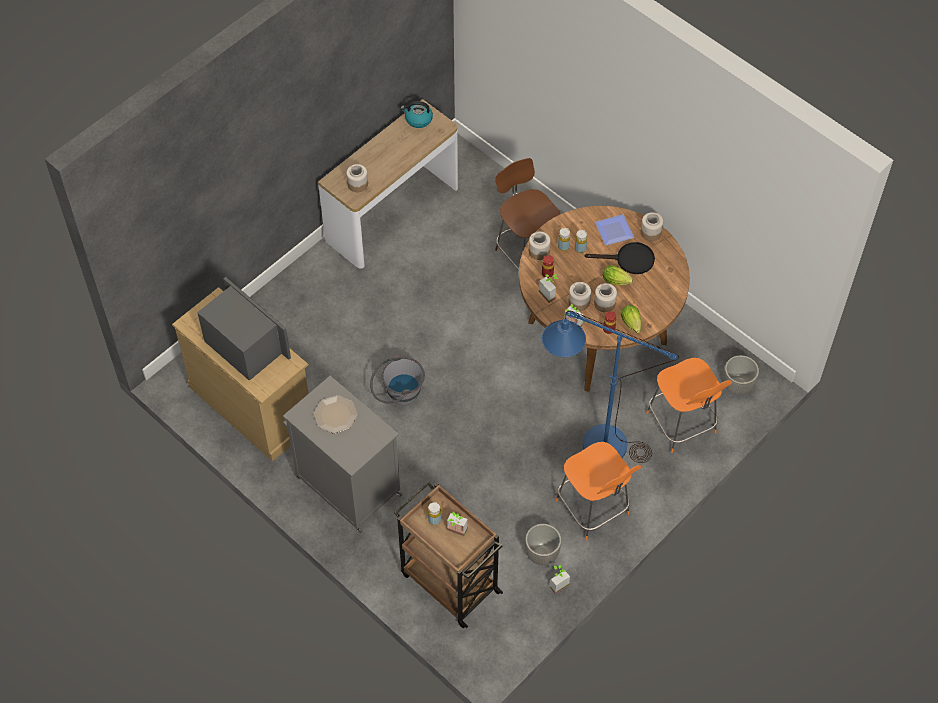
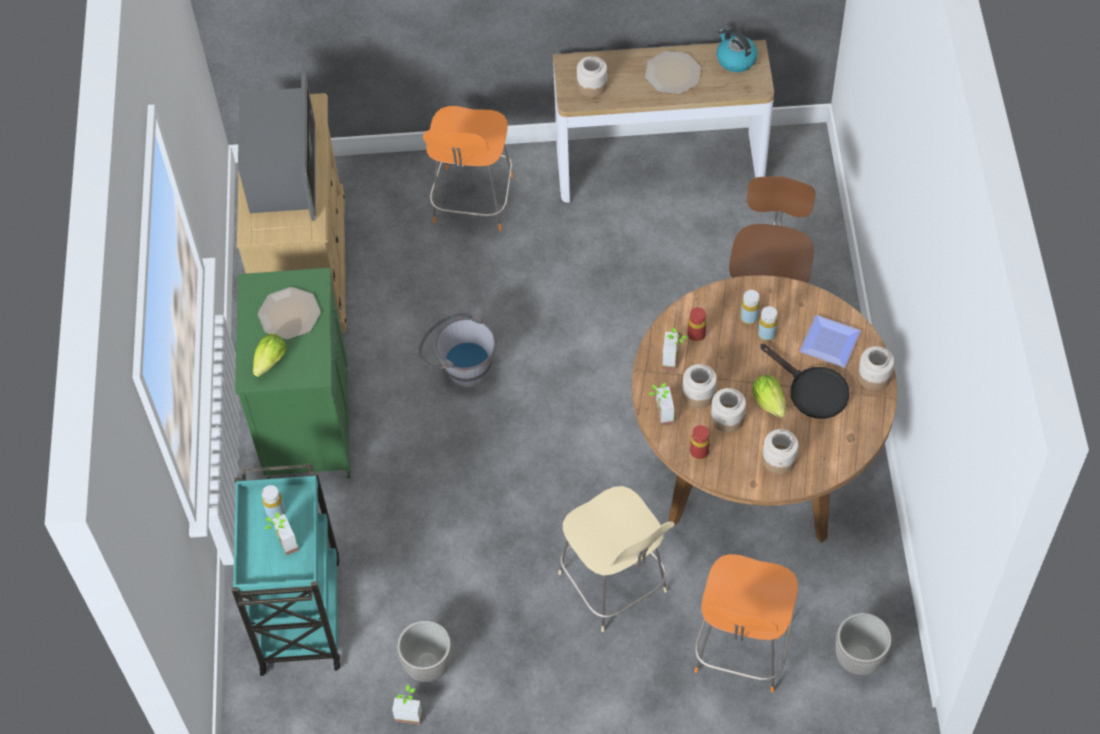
camera: 45 degrees right, 0 degrees up
grey cabinet [283,376,402,533] -> green cabinet [235,268,350,479]
brown cart [394,482,503,628] -> turquoise cart [232,464,341,676]
jar [529,231,551,260] -> jar moved to [762,429,799,474]
blue floor lamp [542,311,679,463] -> beige chair [558,486,674,632]
orange chair [556,442,641,540] -> orange chair moved to [423,106,514,231]
lettuce [621,305,642,333] -> lettuce moved to [253,334,287,377]
none -> plate [645,51,701,94]

